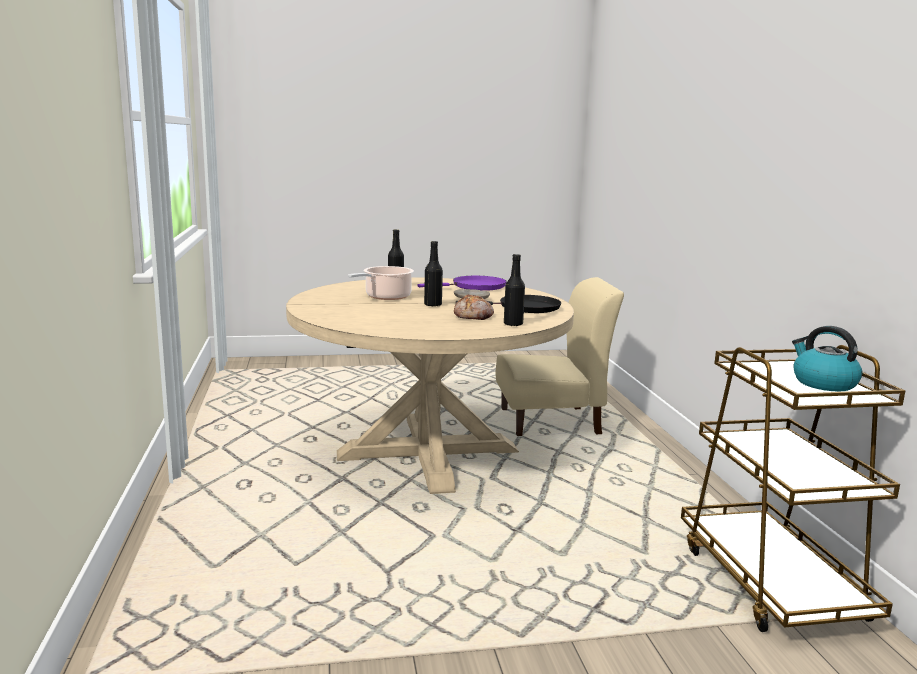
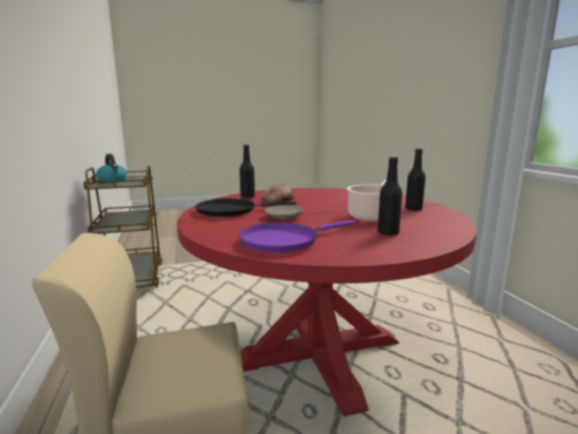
camera: 175 degrees right, 0 degrees up
beige dining table [286,278,574,494] -> red dining table [177,188,477,417]
black bottle [424,241,443,307] -> black bottle moved to [405,148,426,211]

